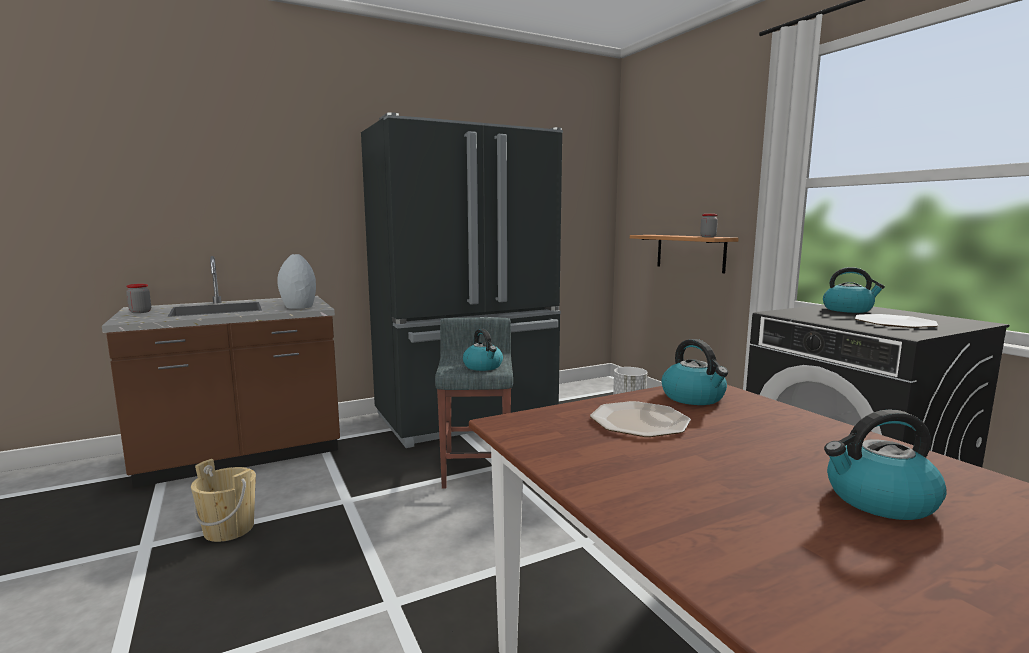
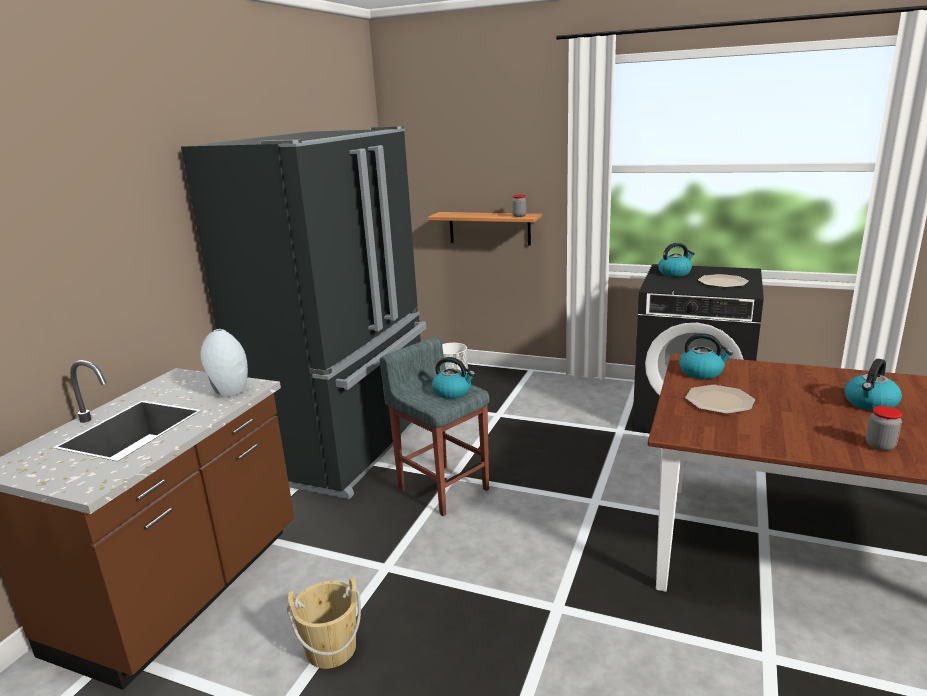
camera: 40 degrees left, 10 degrees up
jar [126,284,151,313] -> jar moved to [866,406,902,451]

